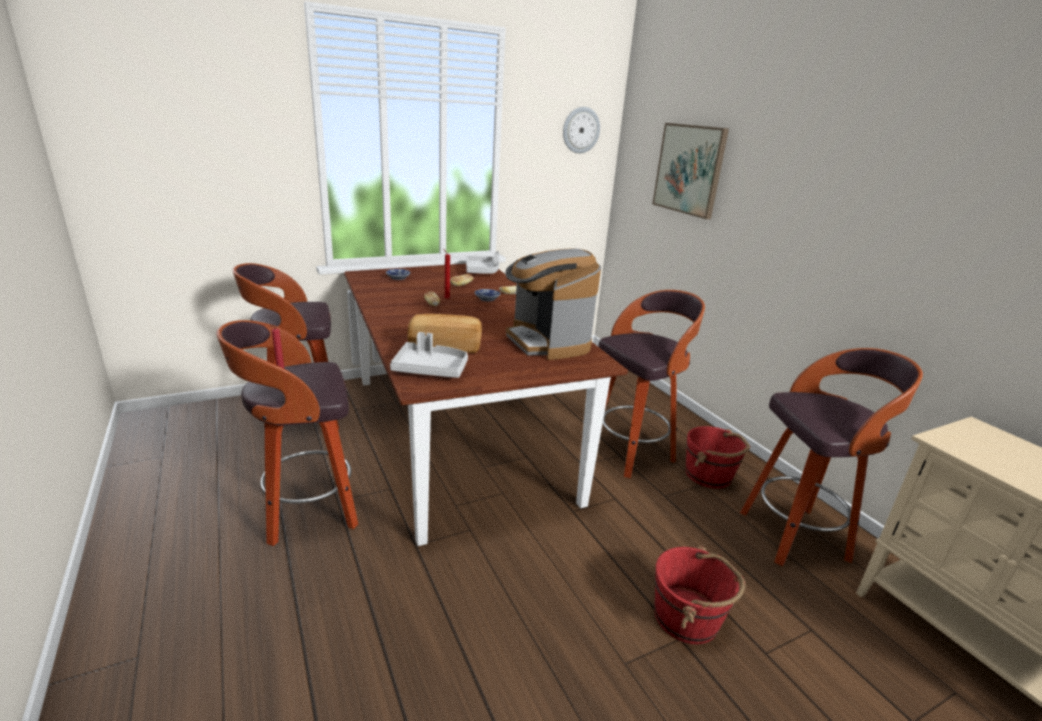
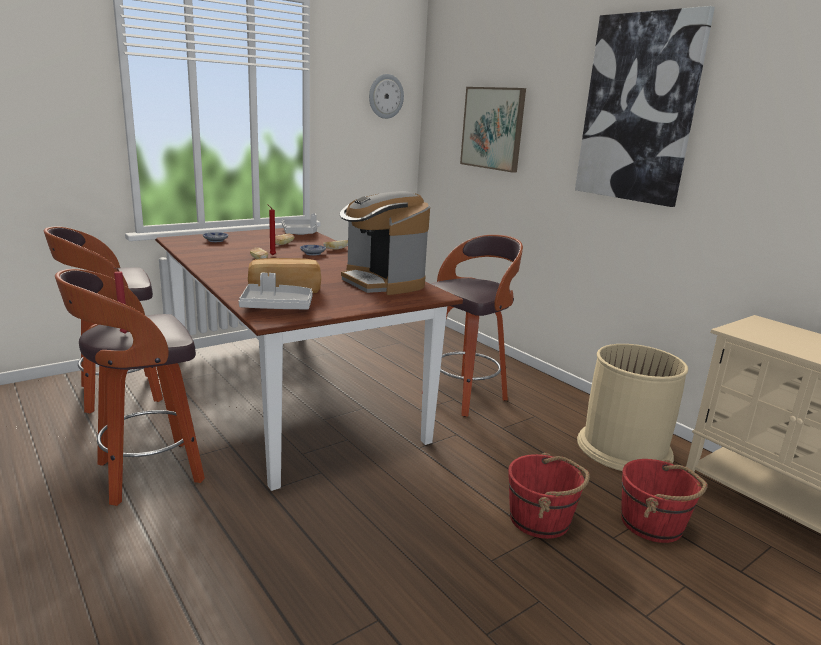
camera: 10 degrees left, 5 degrees down
red bucket [686,426,750,489] -> red bucket moved to [621,459,708,543]
stool [740,348,923,566] -> beige trash can [577,344,688,471]
none -> picture [575,6,715,207]

